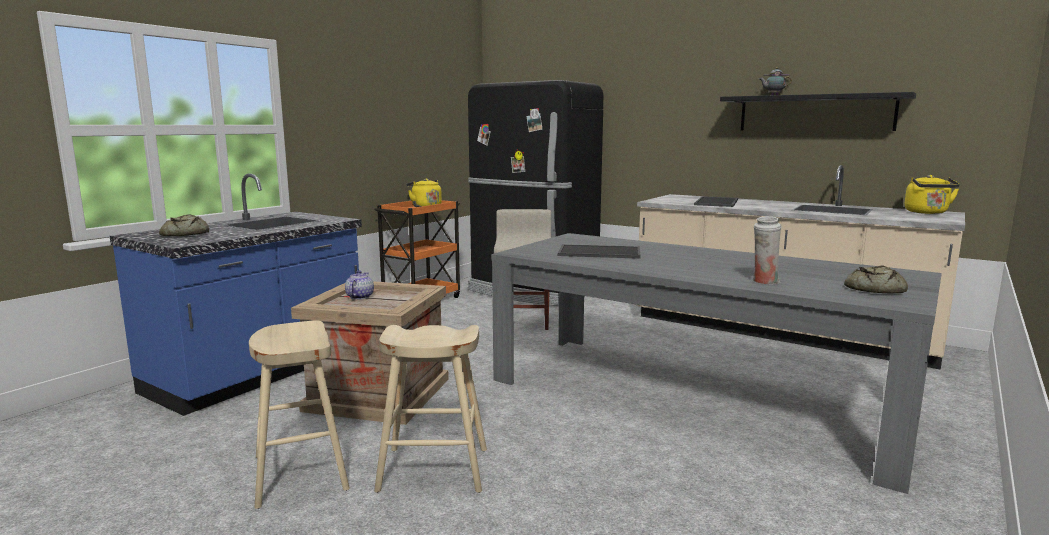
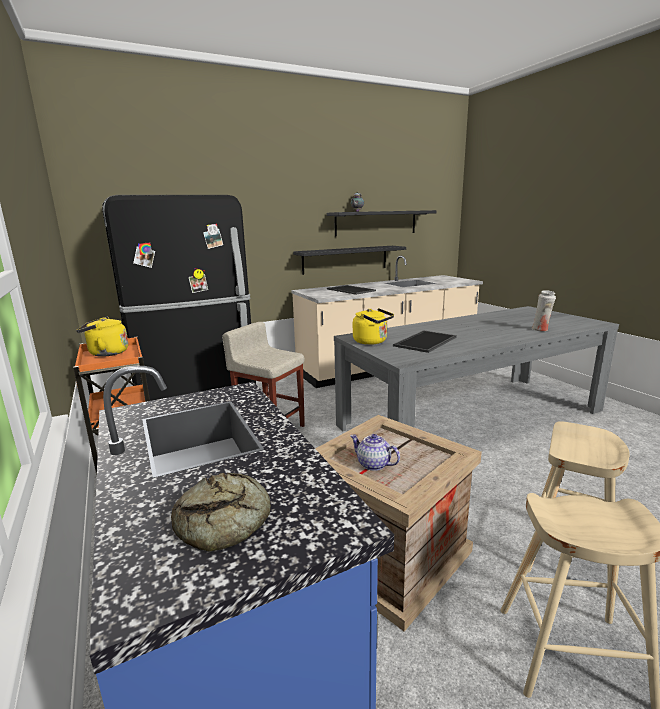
camera: 60 degrees left, 5 degrees up
bread [844,266,908,294] -> none
yellow kettle [905,175,960,214] -> yellow kettle moved to [353,308,394,345]
none -> black shelf [293,246,406,275]

